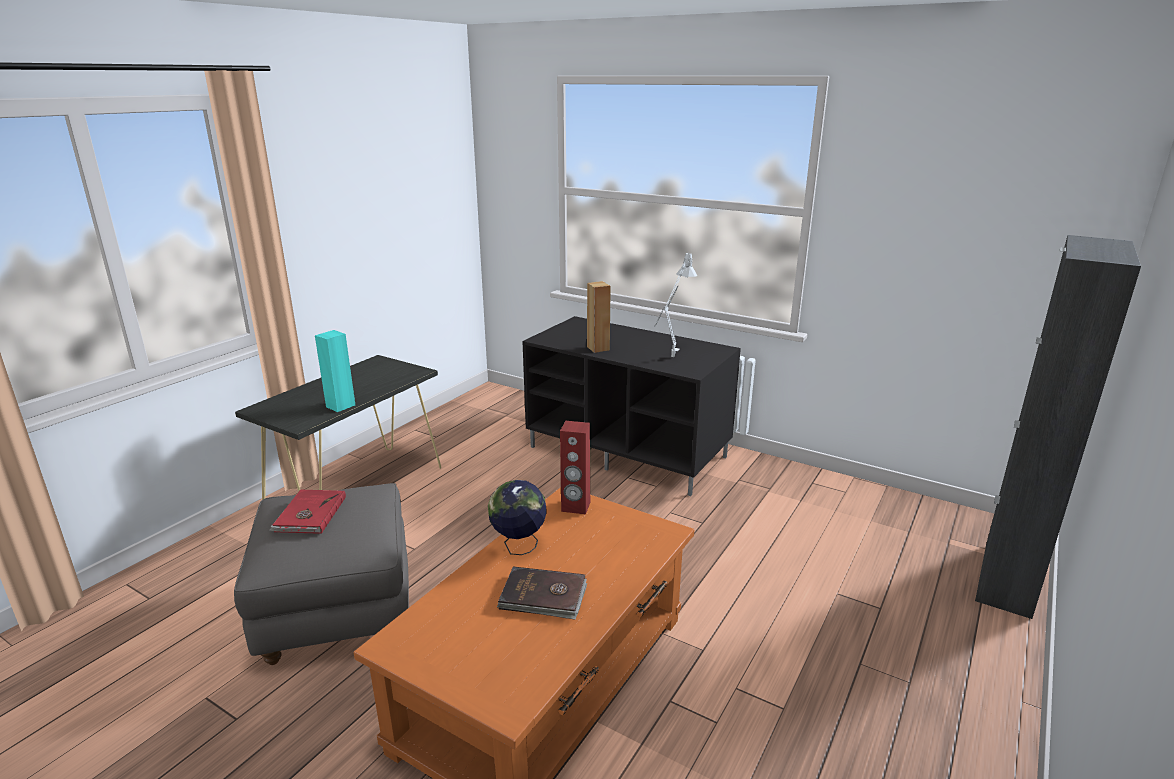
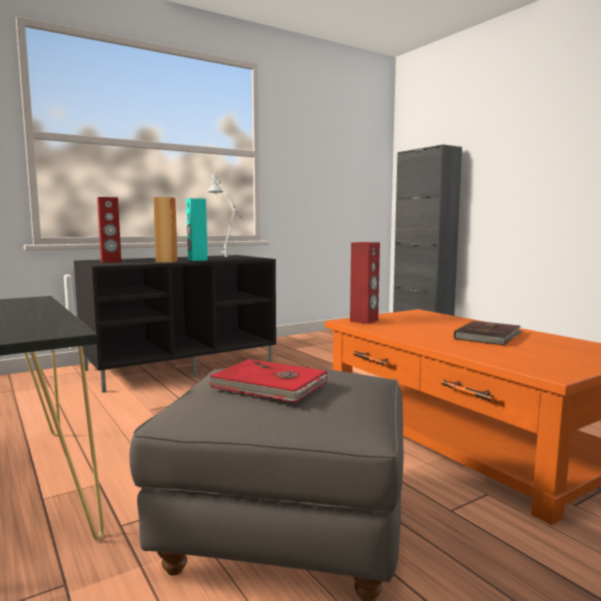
camera: 65 degrees left, 15 degrees down
turquoise speaker [315,330,355,412] -> turquoise speaker moved to [186,198,208,261]
globe [488,480,546,555] -> none
none -> red speaker [97,197,121,263]

